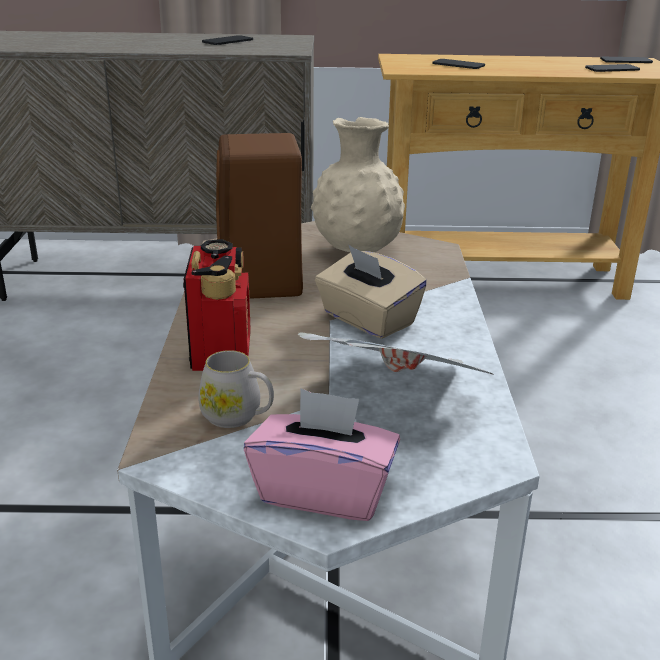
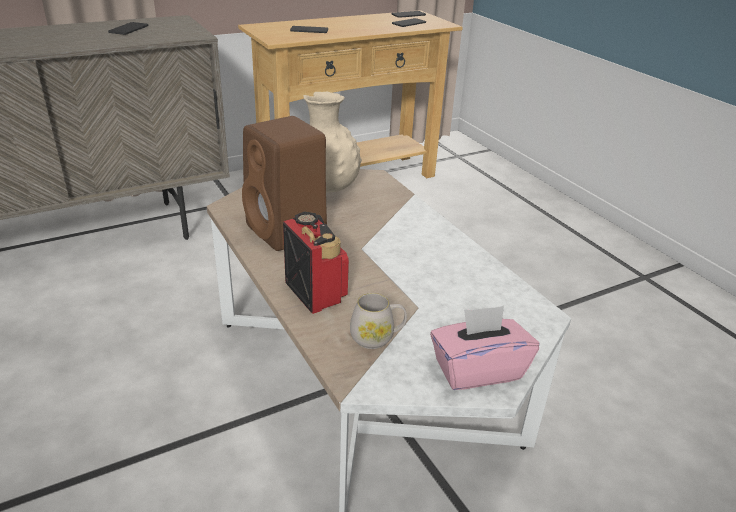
camera: 30 degrees left, 5 degrees up
newspaper [298,332,492,374] -> none
beige tissue box [315,244,427,339] -> none

